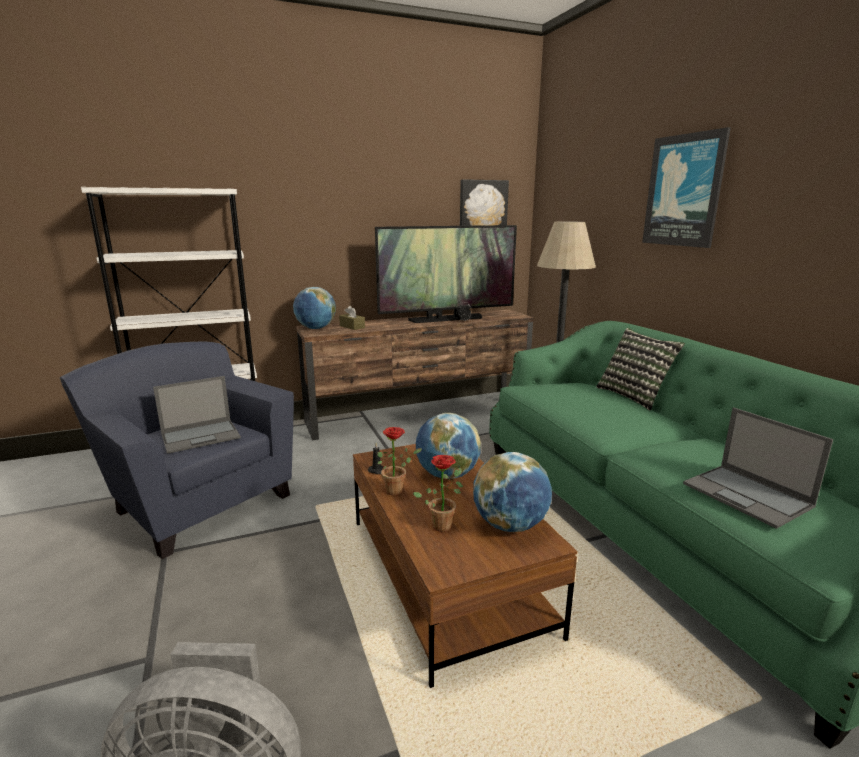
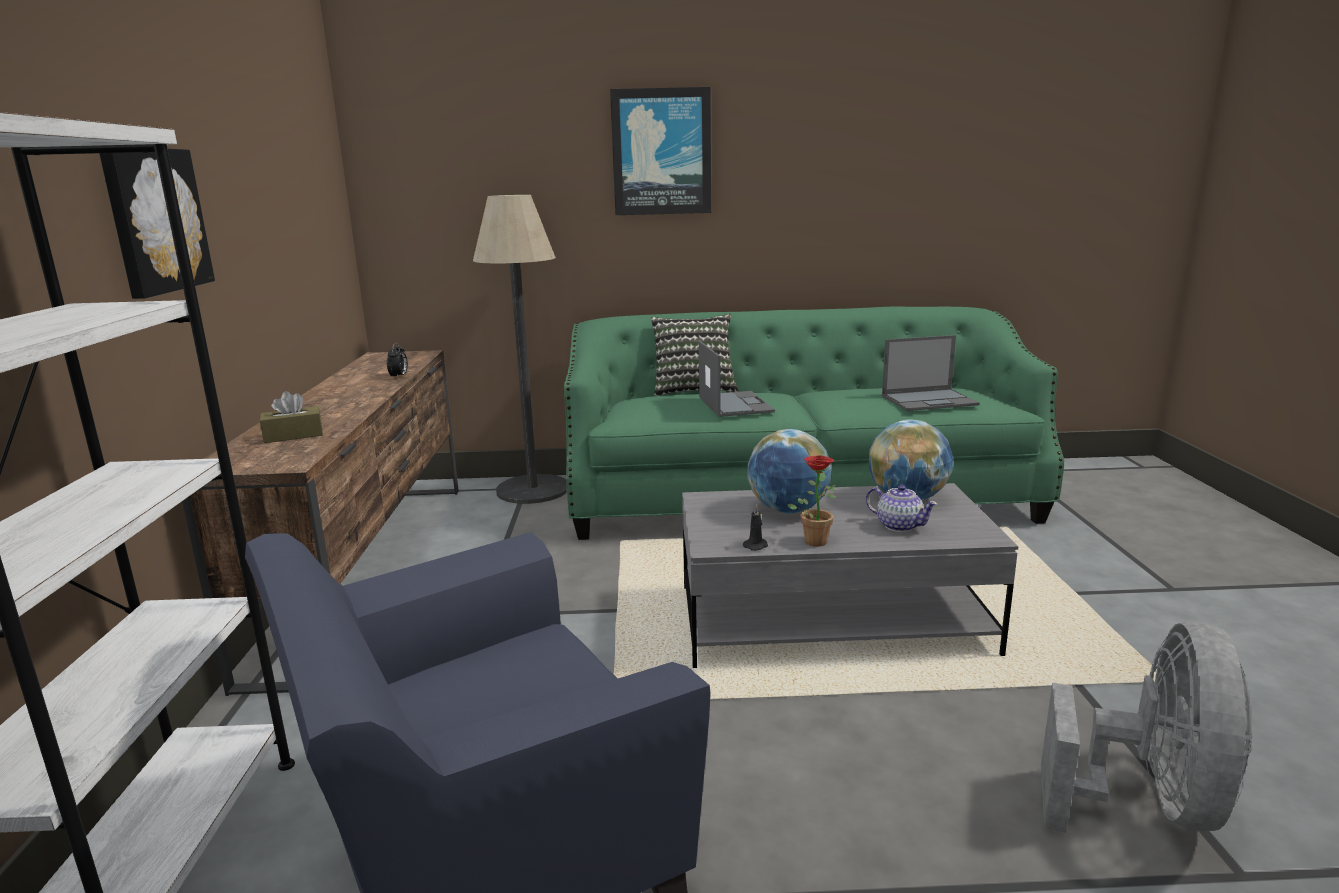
camera: 70 degrees left, 0 degrees up
laptop [153,376,241,454] -> laptop moved to [699,341,775,417]
globe [293,287,336,329] -> none
brown coffee table [353,444,578,688] -> grey coffee table [682,483,1018,668]
television [375,225,517,323] -> none
potted plant [413,455,463,532] -> teapot [866,485,938,532]
picture [460,179,509,226] -> picture moved to [99,148,215,299]

